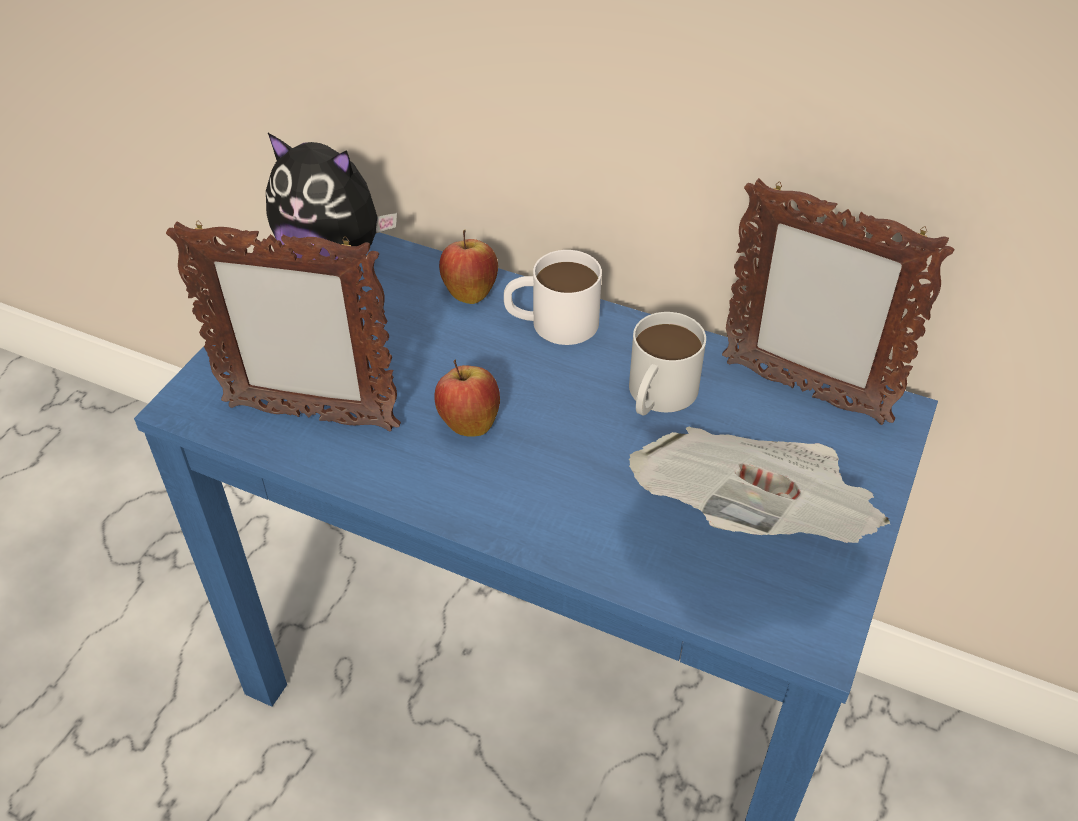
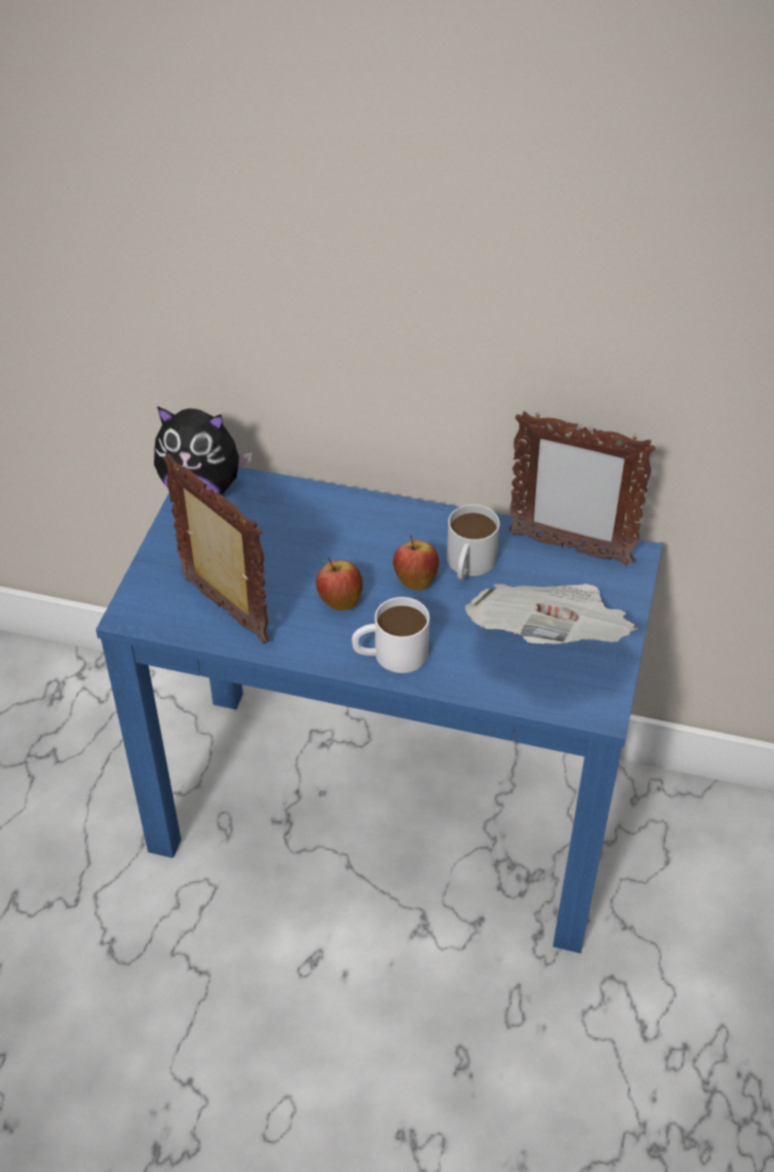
camera: 10 degrees left, 0 degrees up
picture frame [166,221,401,431] -> picture frame turned 135 degrees counterclockwise [163,453,270,644]
apple [439,230,498,304] -> apple moved to [393,535,439,591]
white mug [504,250,602,345] -> white mug moved to [352,597,429,673]

